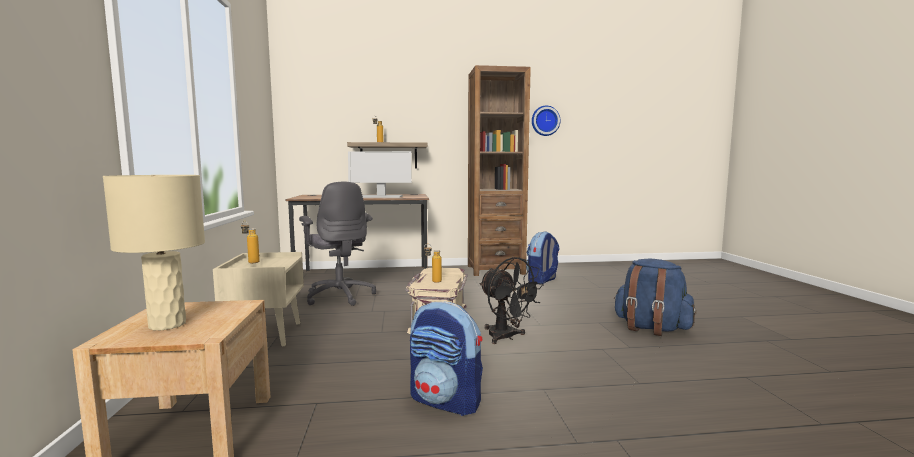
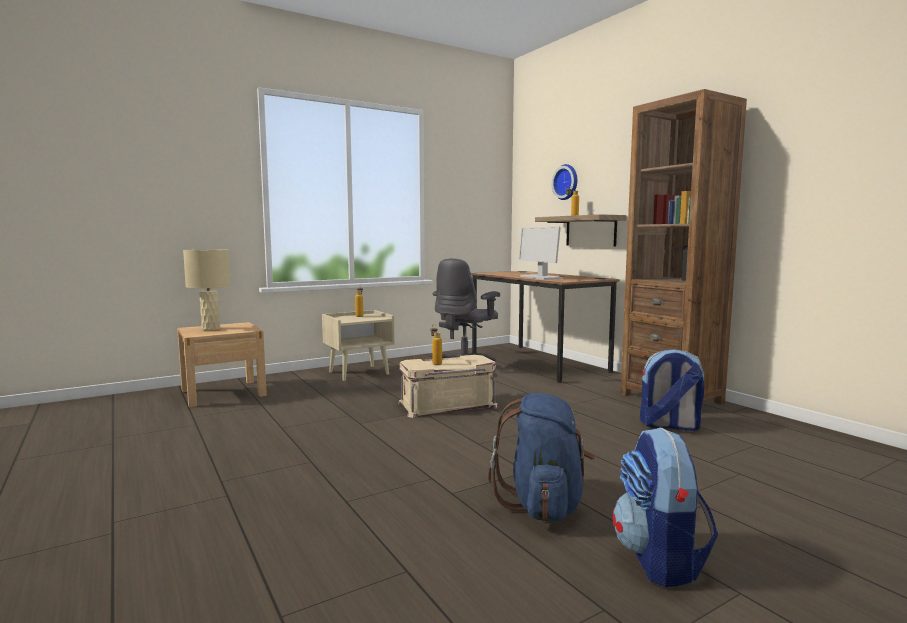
camera: 65 degrees right, 0 degrees up
backpack [410,302,483,416] -> backpack moved to [612,428,718,587]
black fan [479,257,544,344] -> none
wall clock [532,106,560,136] -> wall clock moved to [552,164,577,200]

